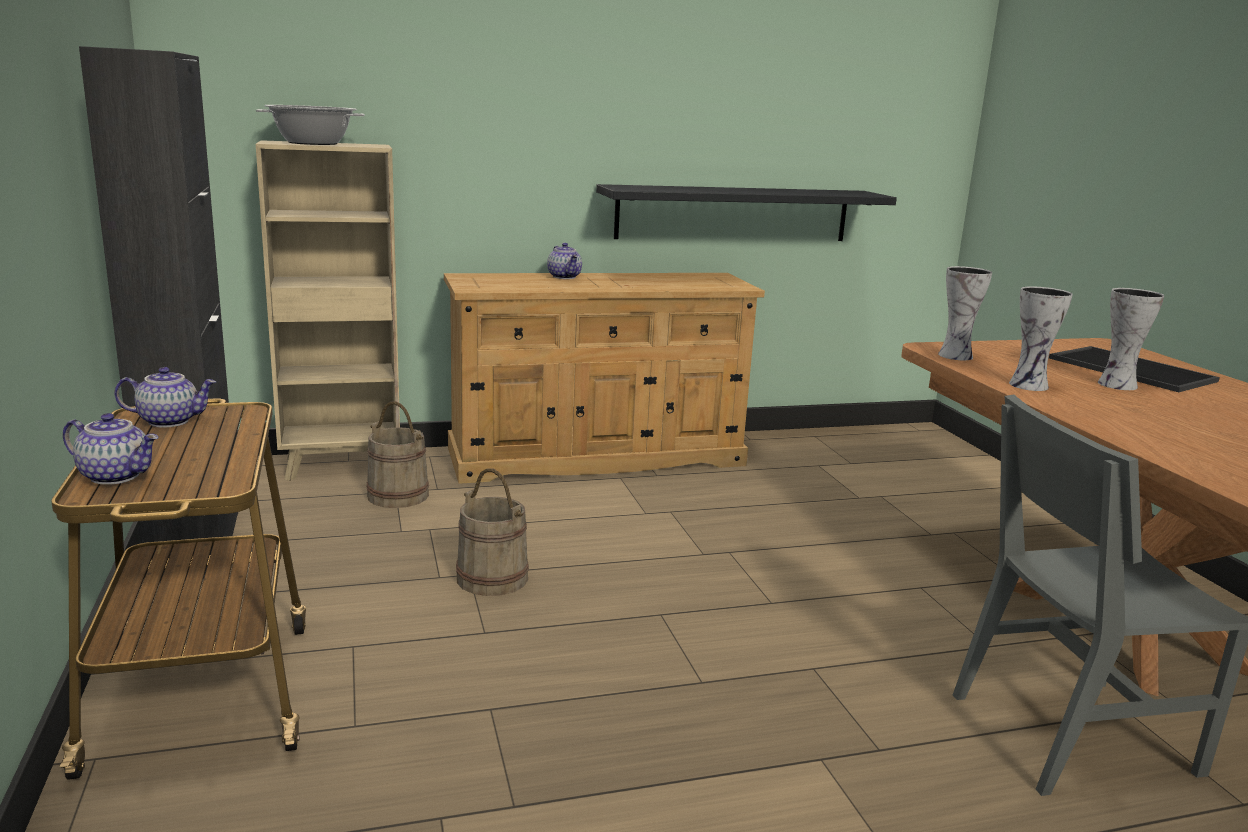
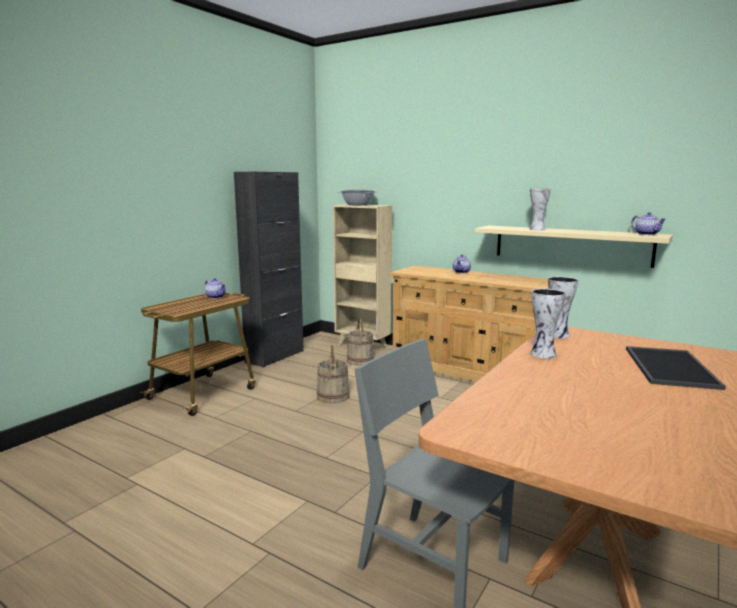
camera: 50 degrees right, 5 degrees down
teapot [63,413,158,485] -> teapot moved to [631,212,666,235]
black shelf [596,184,897,241] -> beige shelf [475,226,673,268]
vase [1098,288,1164,390] -> vase moved to [530,189,551,230]

